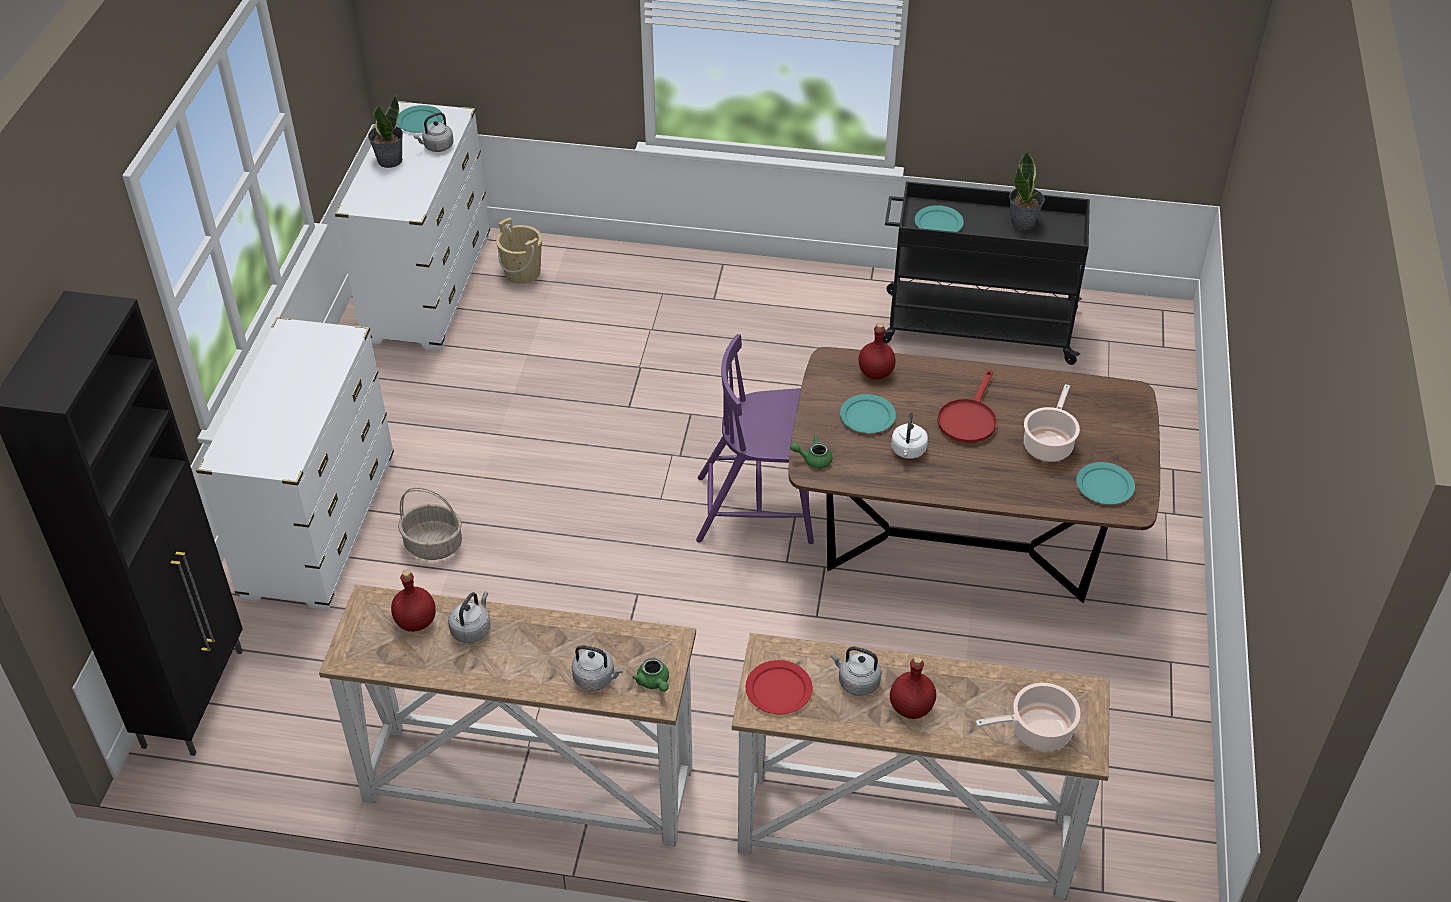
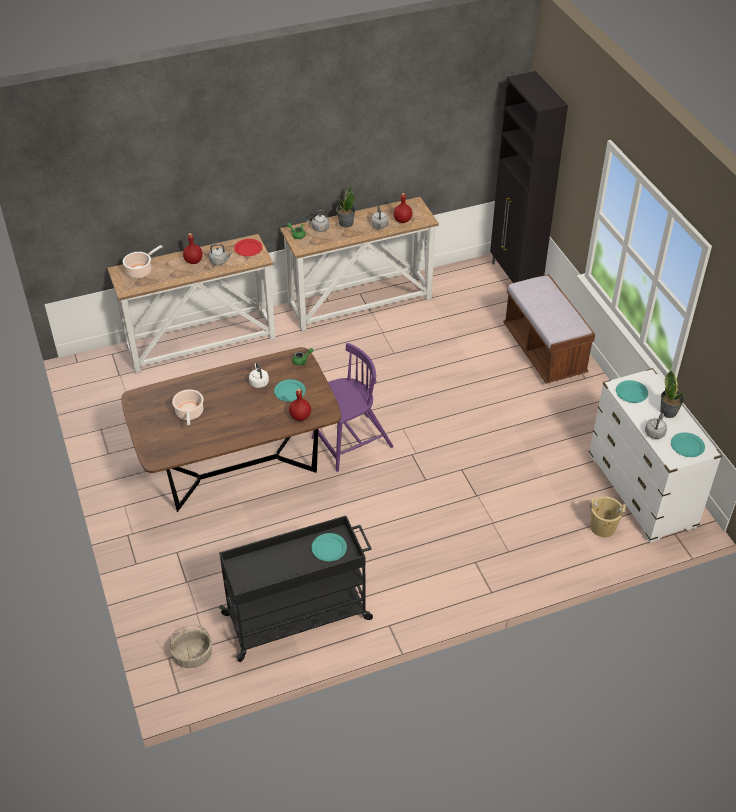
camera: 150 degrees right, 0 degrees up
white dresser [196,317,394,610] -> brown bench [503,274,595,384]
basket [398,487,462,560] -> basket moved to [170,625,212,668]
red frying pan [937,369,997,443] -> none
potted plant [1009,152,1045,230] -> potted plant moved to [336,185,356,228]
turquoise plate [1076,462,1135,505] -> turquoise plate moved to [616,380,648,403]

